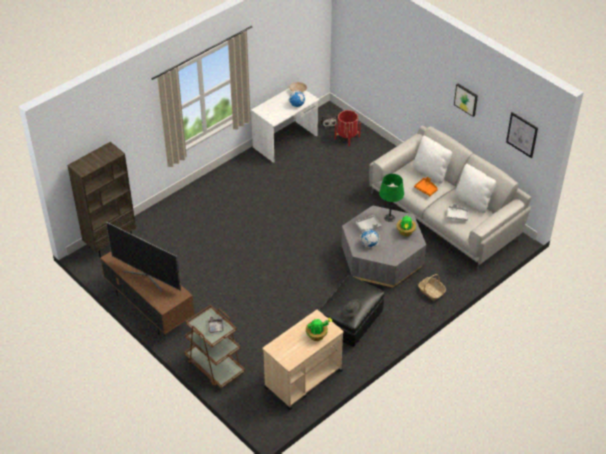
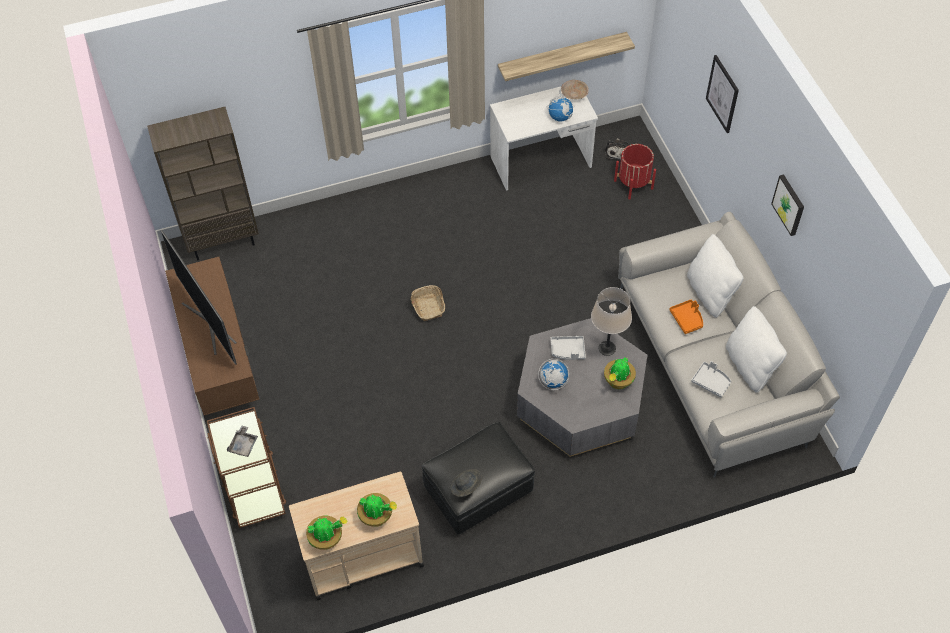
camera: 25 degrees right, 10 degrees up
green table lamp [379,174,404,222] -> beige table lamp [591,287,632,356]
basket [418,274,446,301] -> basket moved to [411,285,445,321]
picture [506,112,538,158] -> picture moved to [706,55,739,133]
none -> potted plant [306,516,347,550]
none -> shelf [498,32,635,81]

